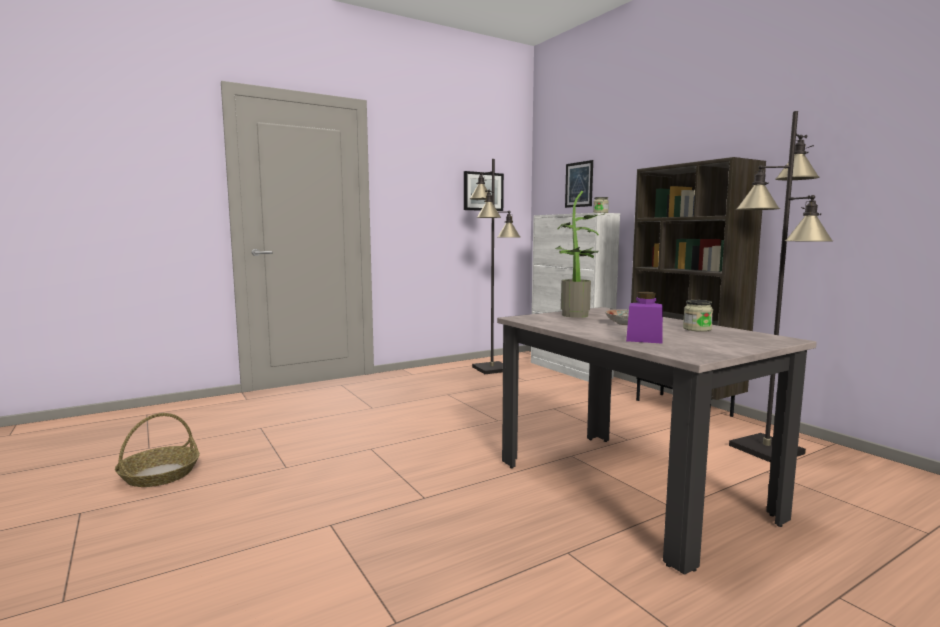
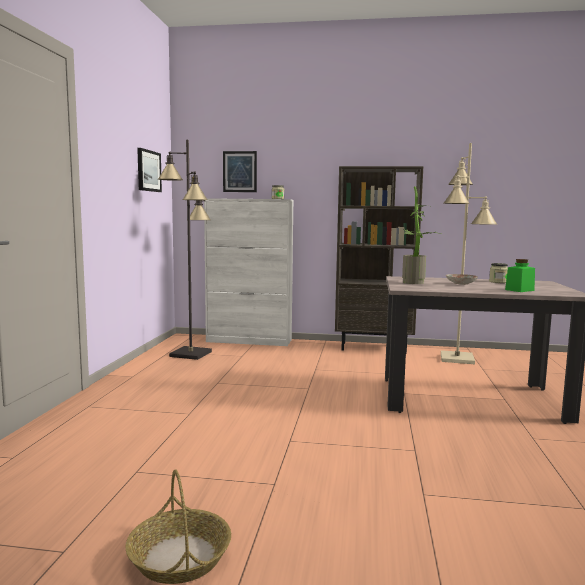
camera: 50 degrees left, 0 degrees up
purple jar [626,292,663,343] -> green jar [505,259,535,292]
black floor lamp [729,111,833,463] -> beige floor lamp [441,143,497,364]

